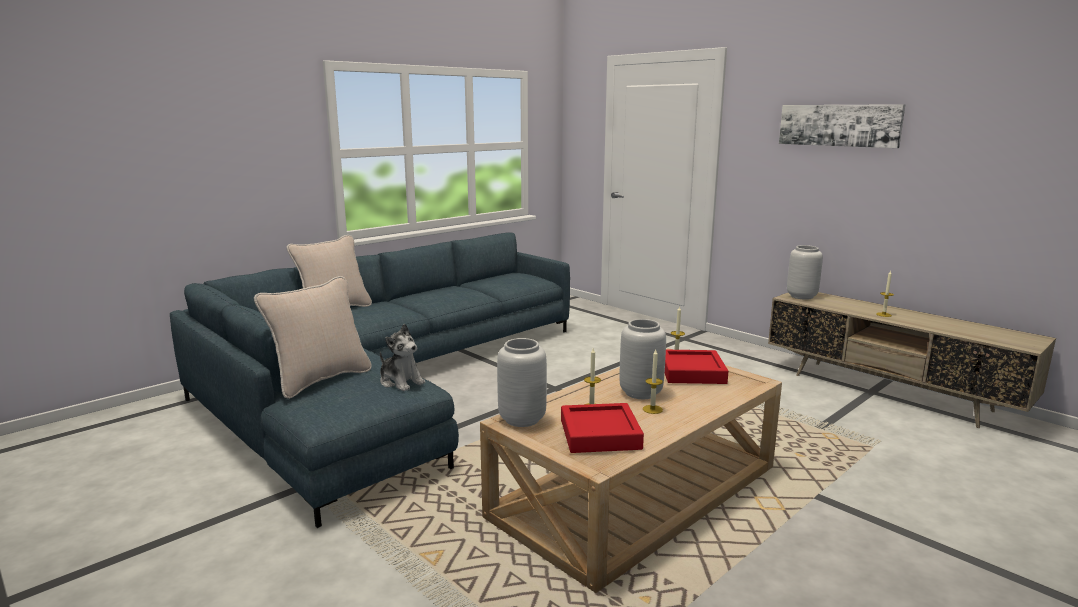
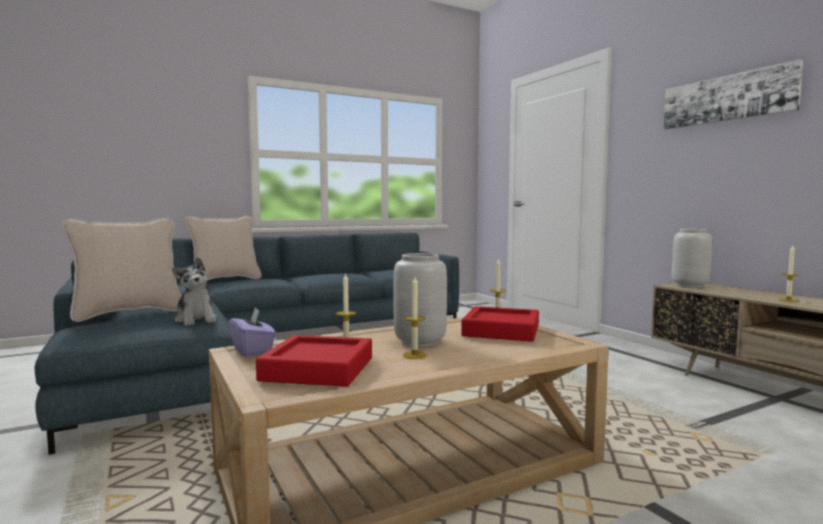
camera: 15 degrees right, 10 degrees down
grey vase [497,338,547,427] -> purple tissue box [229,307,276,357]

